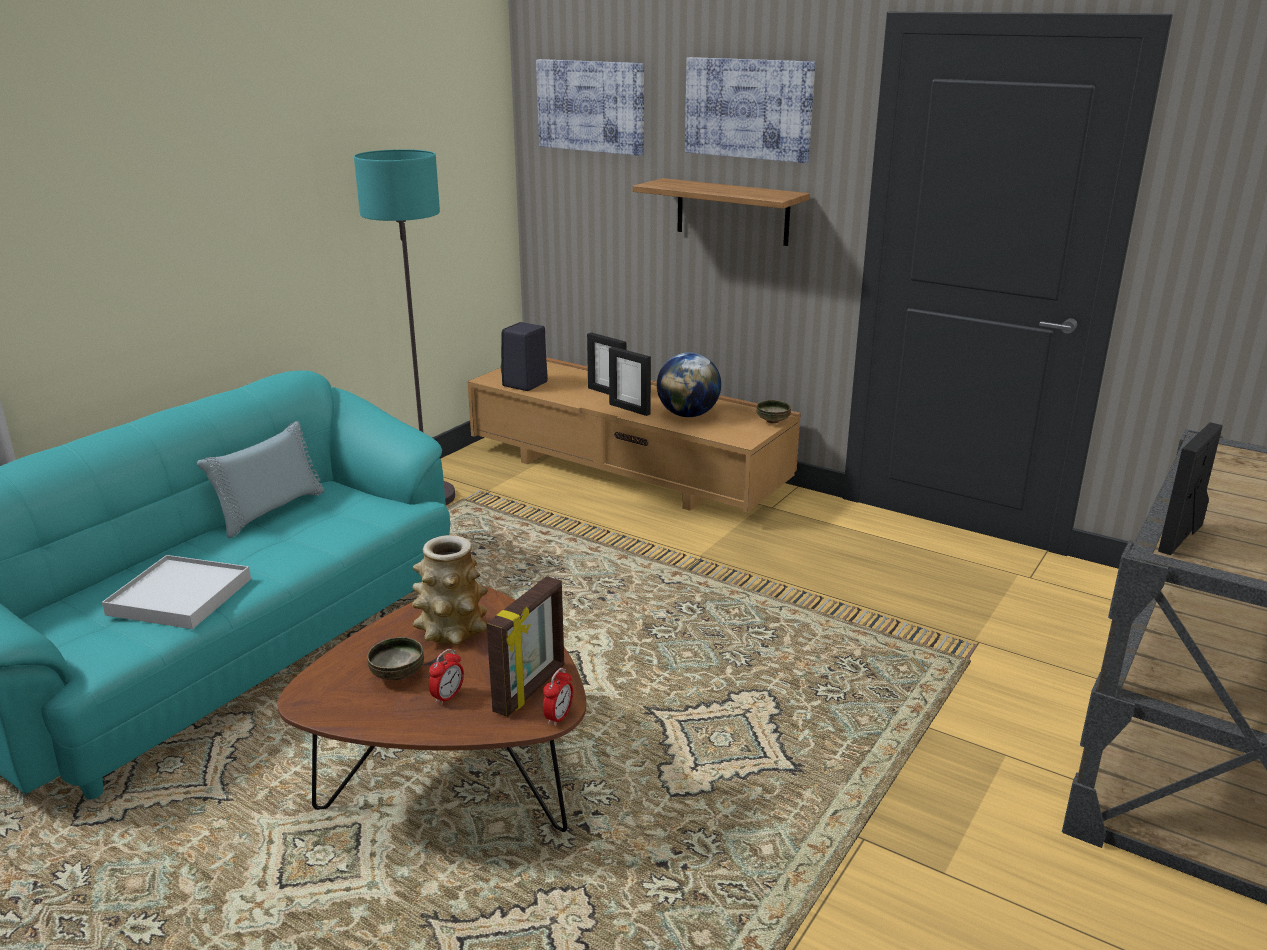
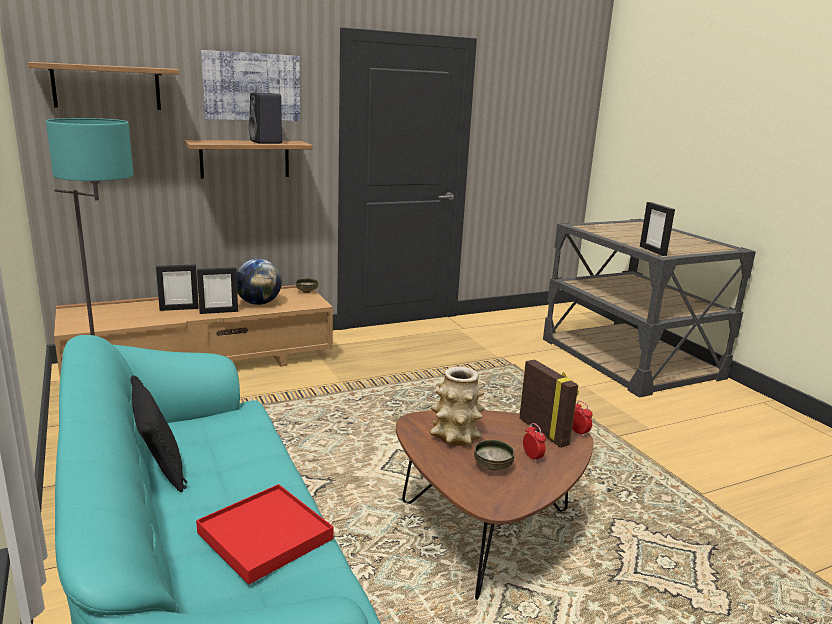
camera: 60 degrees left, 5 degrees down
white tray [102,555,251,629] -> red tray [196,484,334,584]
blue pillow [197,421,324,538] -> black pillow [130,375,187,492]
black speaker [501,322,548,391] -> black speaker moved to [249,92,282,144]
picture [536,59,644,156] -> shelf [28,62,180,110]

